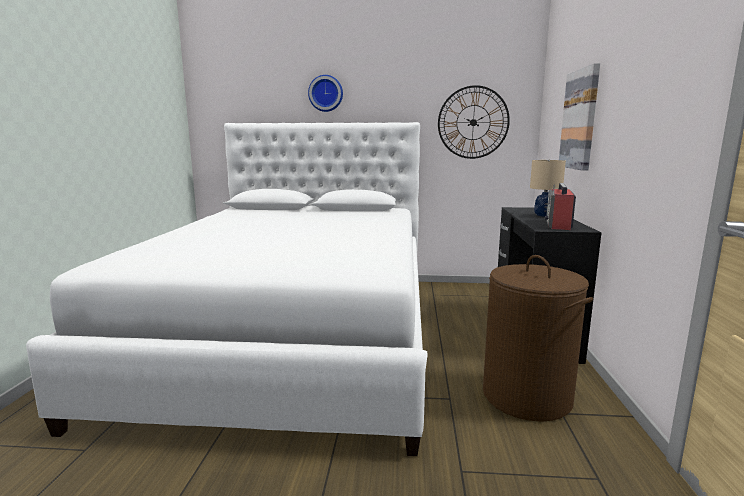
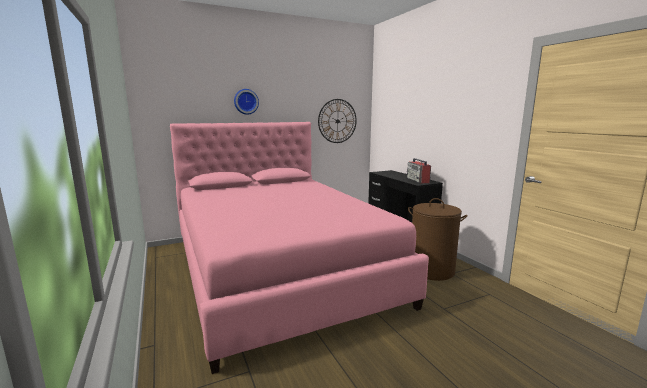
camera: 30 degrees left, 0 degrees up
white bed [26,122,428,456] -> pink bed [170,122,429,374]
beige table lamp [530,160,566,216] -> none
picture [559,63,600,171] -> none

